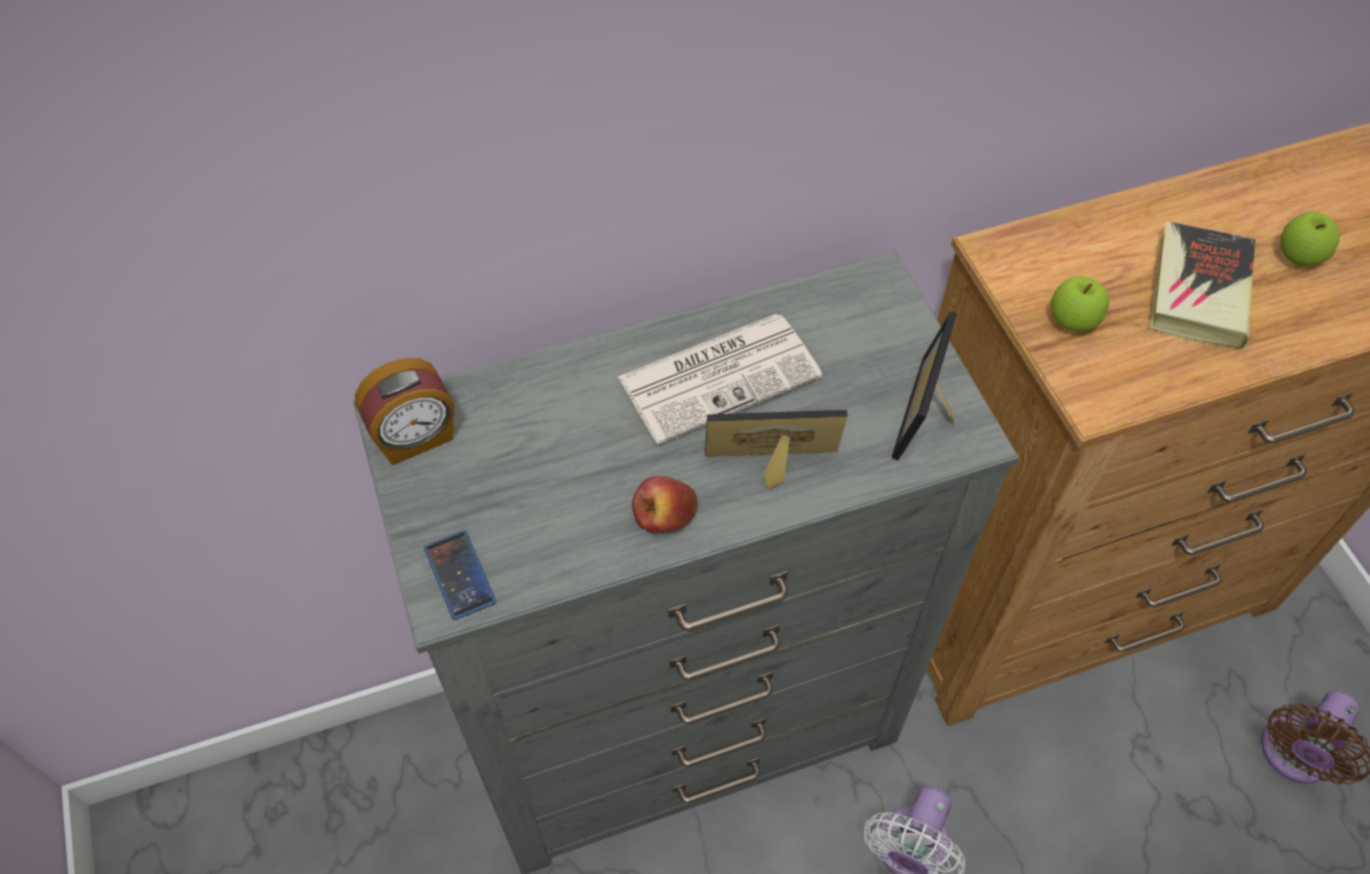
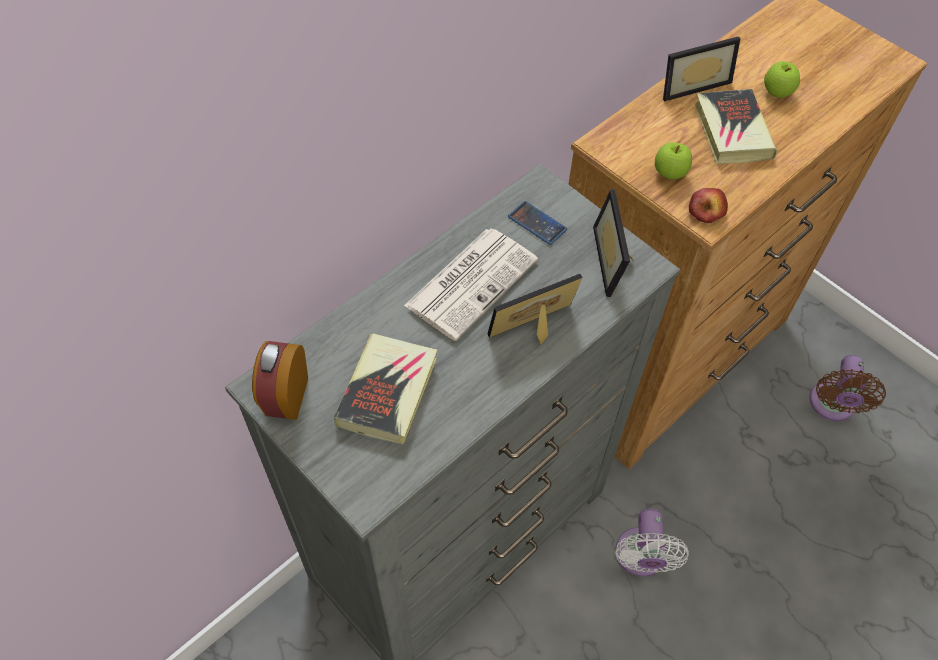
camera: 25 degrees left, 0 degrees up
alarm clock [355,358,454,466] -> alarm clock turned 150 degrees clockwise [252,341,308,420]
phone [424,530,496,620] -> phone moved to [508,201,567,245]
apple [632,476,697,533] -> apple moved to [689,188,728,223]
none -> book [334,333,437,444]
none -> picture frame [663,36,741,101]

